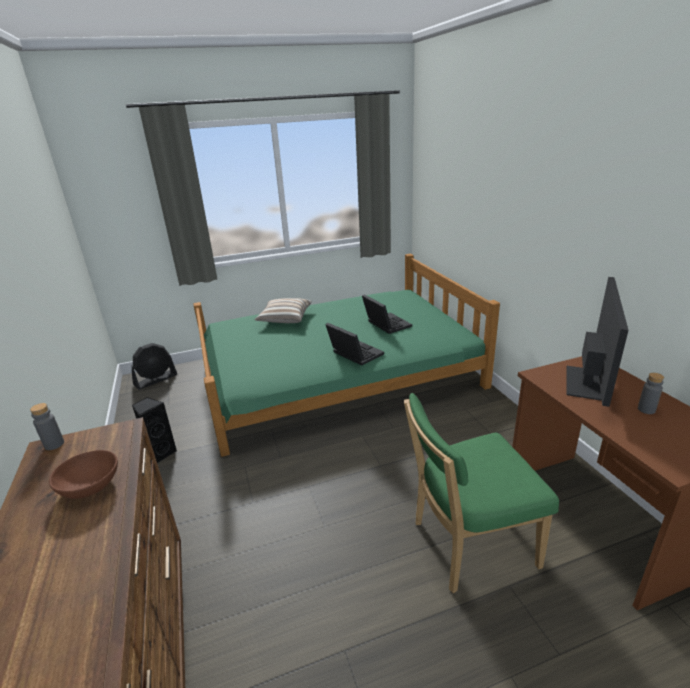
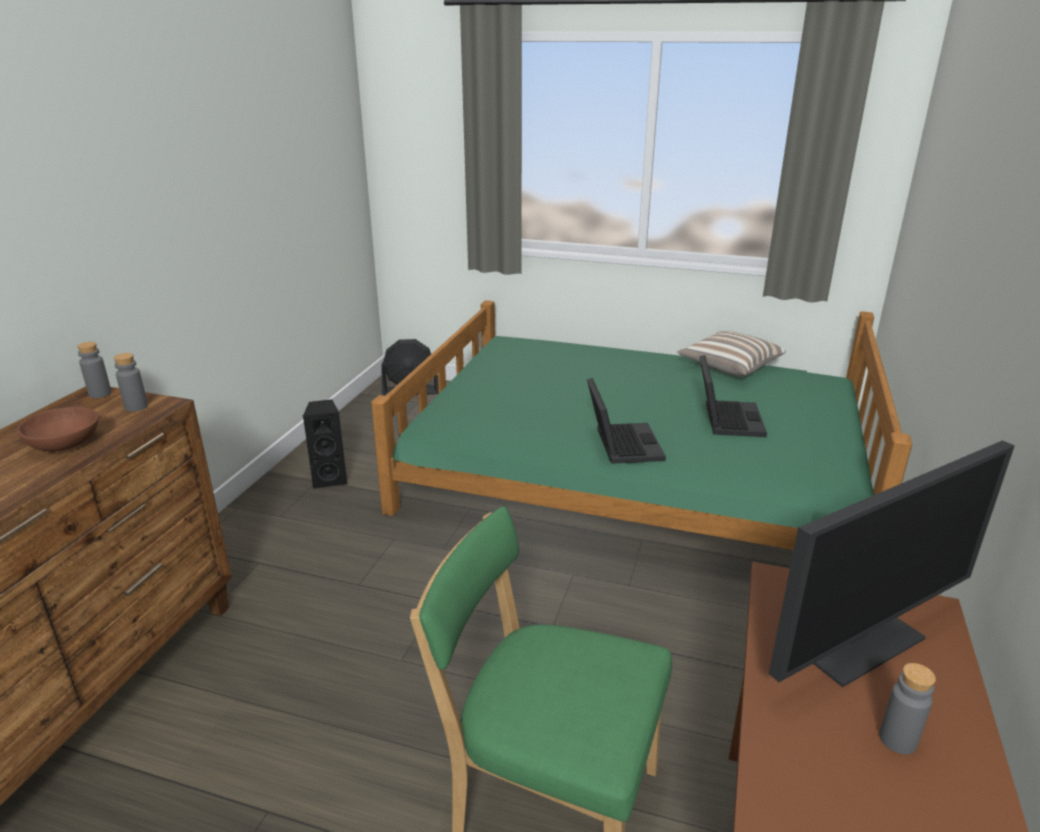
camera: 35 degrees right, 0 degrees up
pillow [254,298,312,323] -> pillow moved to [677,331,786,377]
none -> grey bottle [114,353,148,412]

